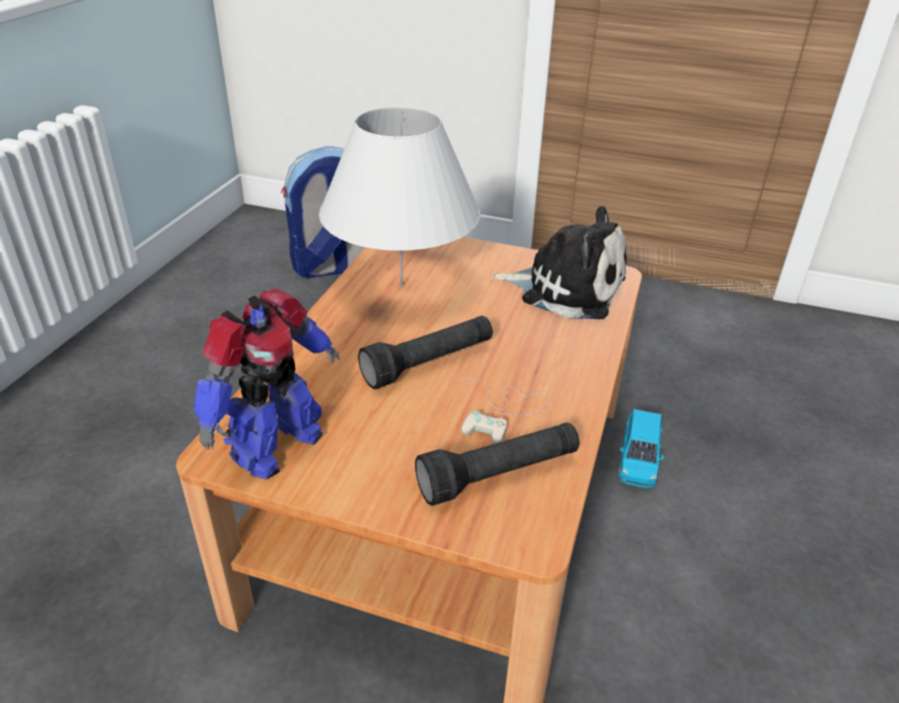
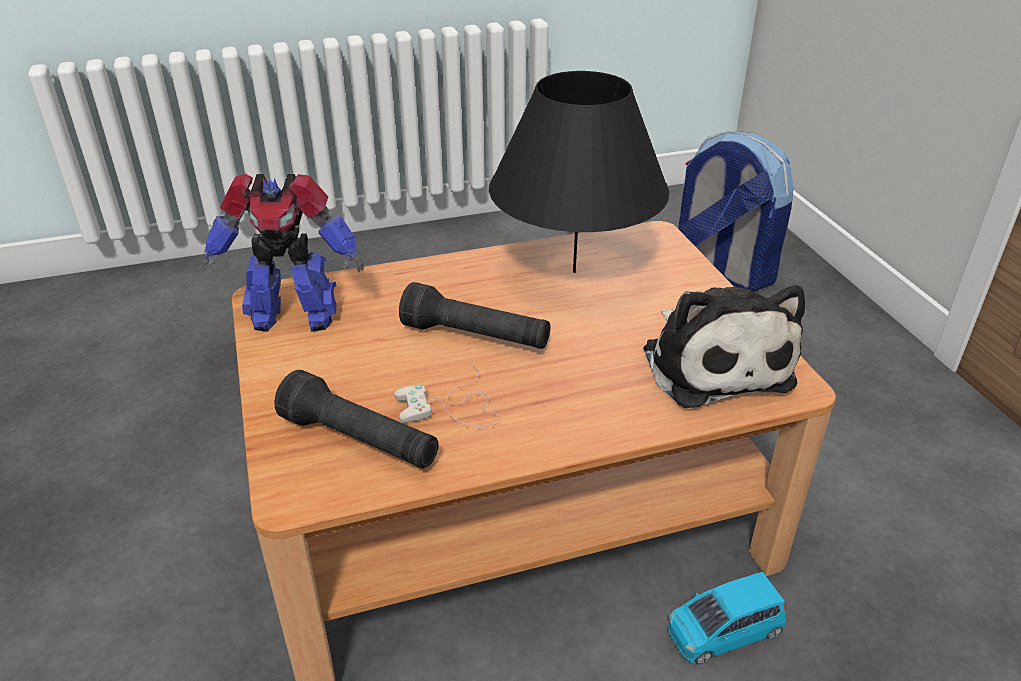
camera: 55 degrees right, 0 degrees up
white table lamp [319,106,480,287] -> black table lamp [489,71,669,273]

